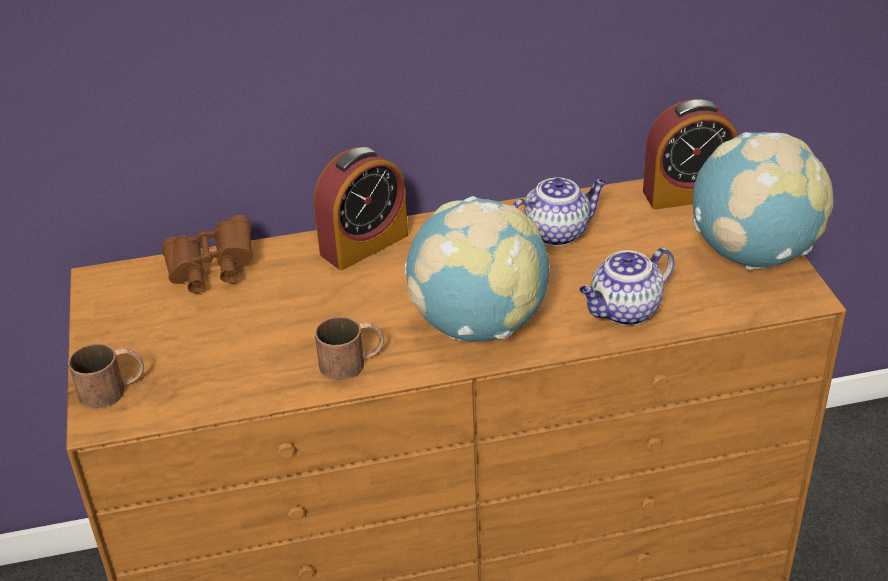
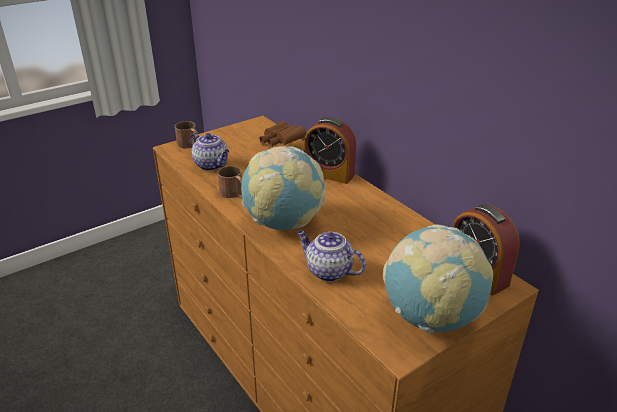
camera: 65 degrees right, 5 degrees down
teapot [512,177,607,246] -> teapot moved to [190,133,229,171]

